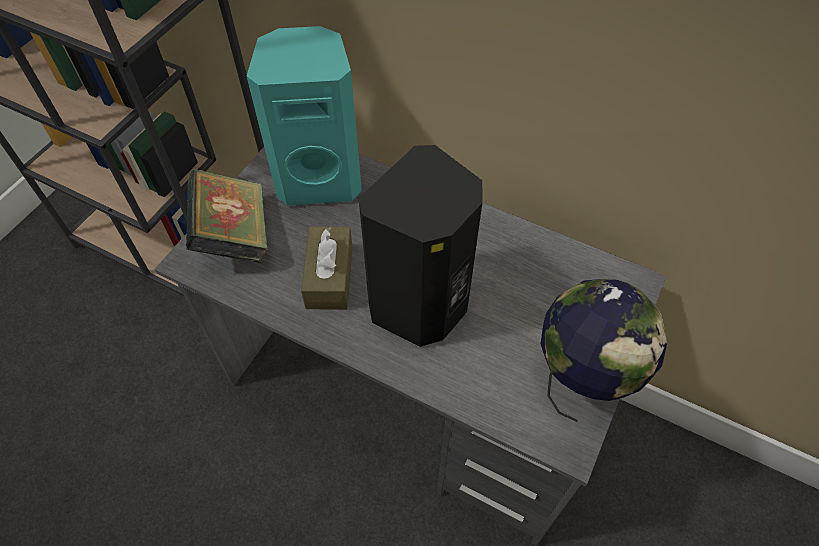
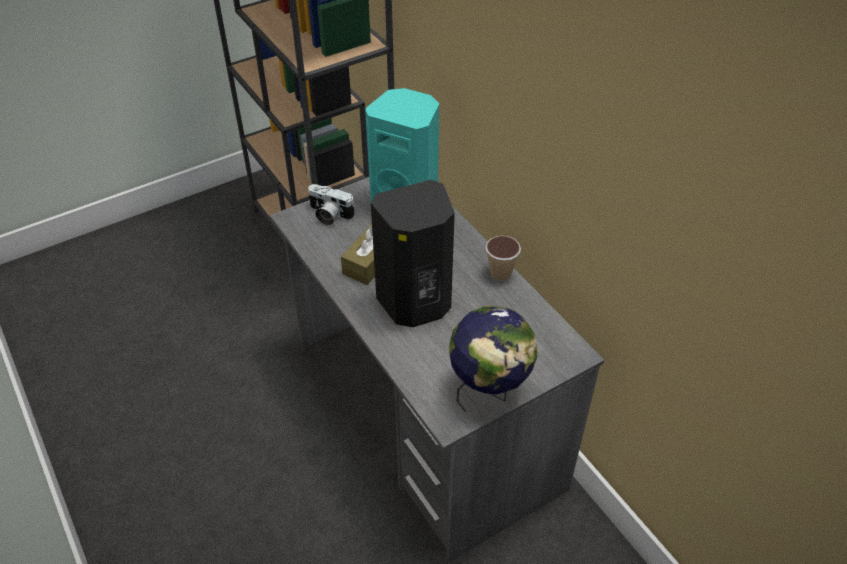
camera: 30 degrees right, 10 degrees down
book [186,169,268,263] -> camera [308,184,354,226]
none -> cup [486,236,521,281]

